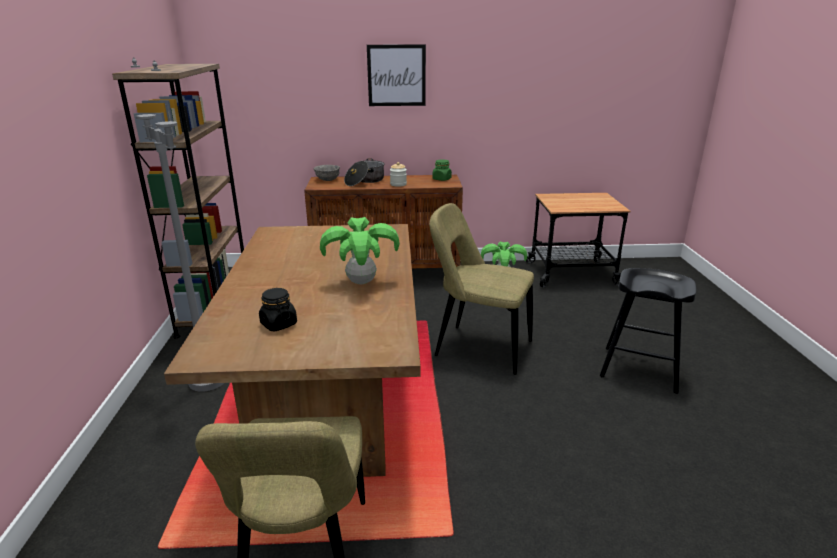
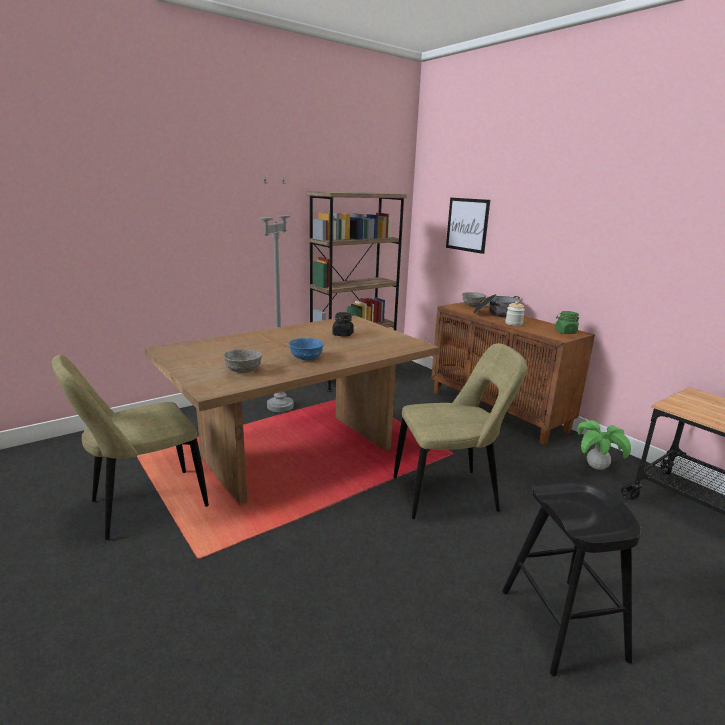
camera: 55 degrees right, 5 degrees down
black jar [259,288,297,331] -> black jar moved to [332,312,354,337]
potted plant [320,217,400,284] -> blue bowl [289,338,324,361]
picture [367,44,426,106] -> picture moved to [446,198,490,254]
beige chair [429,203,534,375] -> beige chair turned 90 degrees clockwise [393,343,527,519]
none -> grey bowl [224,349,262,373]

